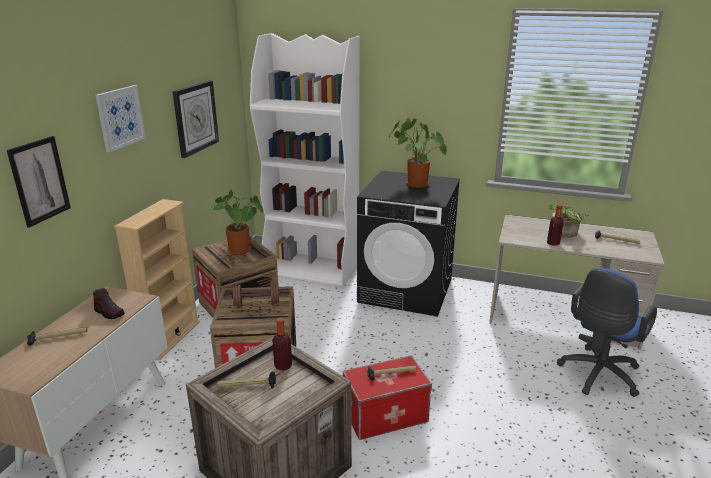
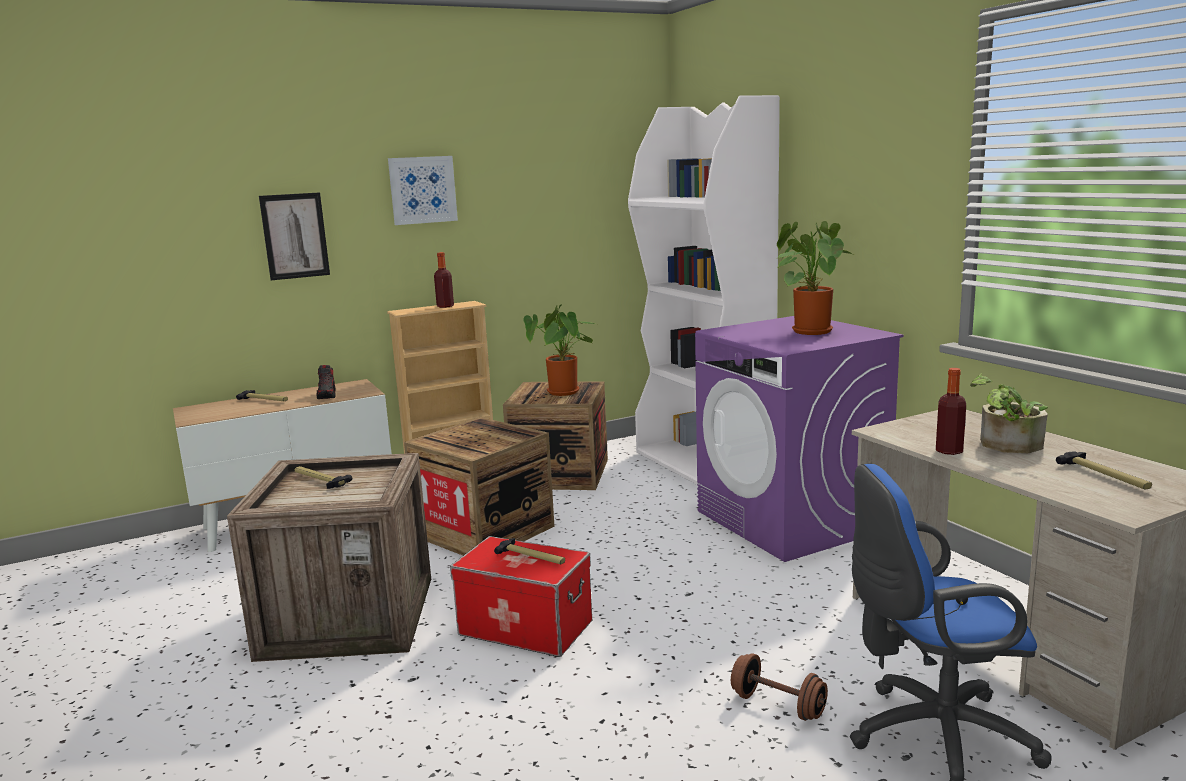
camera: 45 degrees right, 10 degrees down
wall clock [172,81,219,158] -> none
brown dumbbell [231,283,281,308] -> brown dumbbell moved to [731,653,828,721]
bottle [272,318,292,371] -> bottle moved to [434,252,454,308]
black washing machine [357,171,460,317] -> purple washing machine [695,316,904,562]

